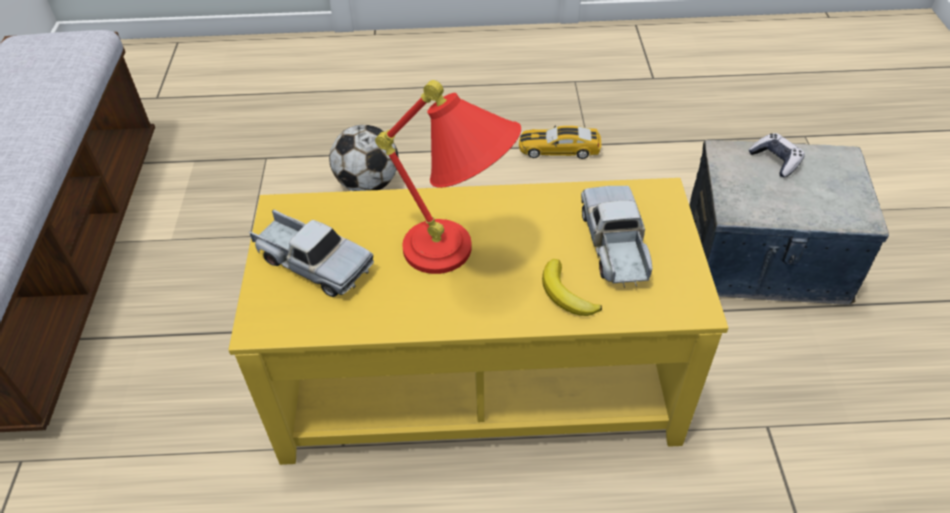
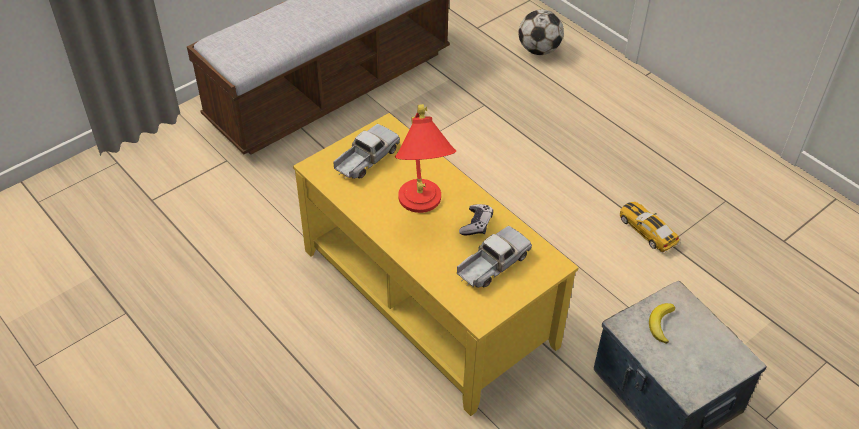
camera: 50 degrees right, 0 degrees up
toy truck [249,210,374,297] -> toy truck turned 135 degrees counterclockwise [333,124,400,179]
football [329,125,399,191] -> football moved to [518,9,564,55]
banana [542,259,602,316] -> banana moved to [649,303,675,344]
game controller [748,133,805,177] -> game controller moved to [459,204,493,236]

